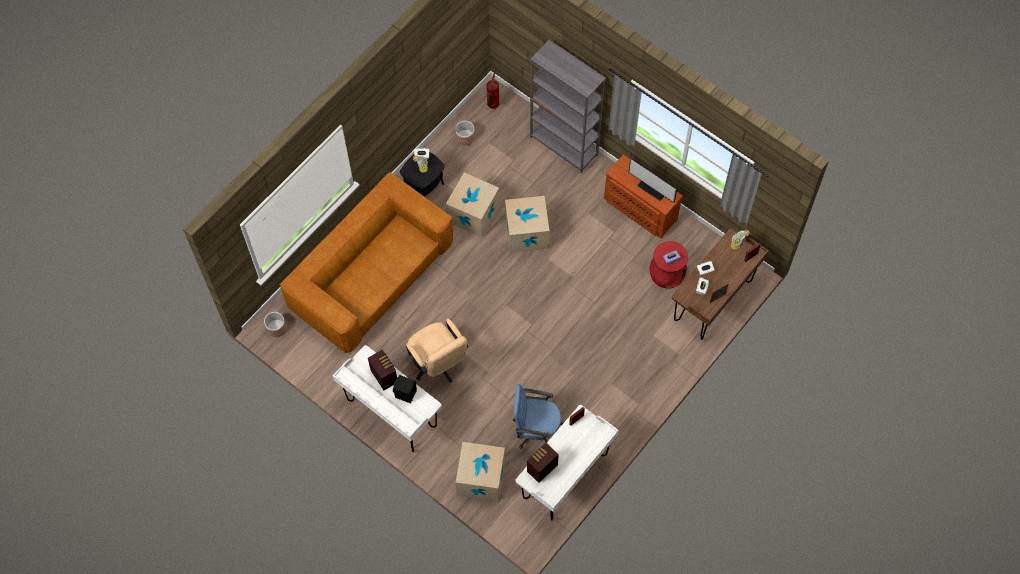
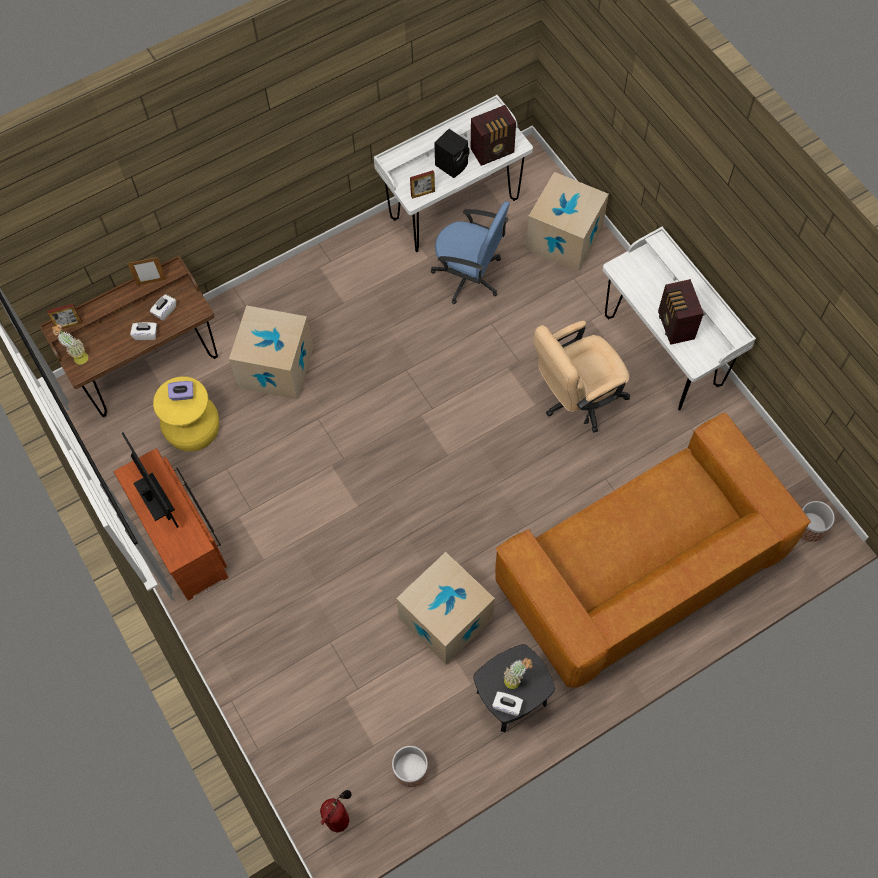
camera: 160 degrees left, 0 degrees up
black speaker [393,375,417,403] -> black speaker moved to [434,129,470,178]
beige office chair [406,319,468,382] -> beige office chair turned 105 degrees counterclockwise [533,321,630,433]
cardboard box [505,196,550,253] -> cardboard box moved to [229,305,313,400]
grey bookcase [530,40,606,173] -> none
red stool [650,241,688,289] -> yellow stool [153,376,219,452]

